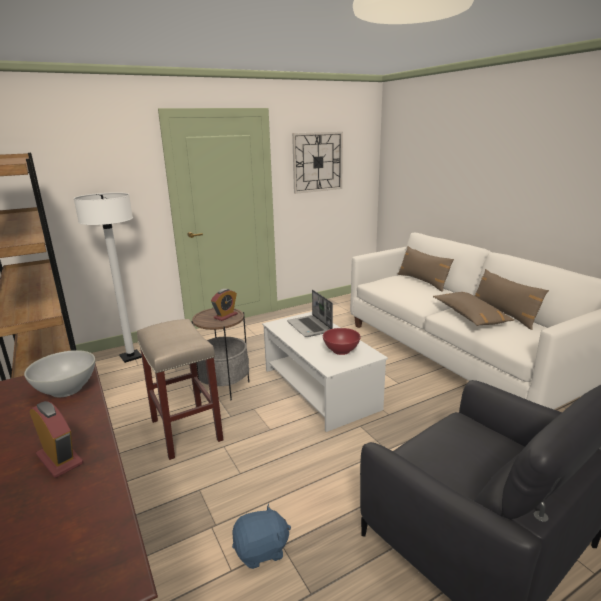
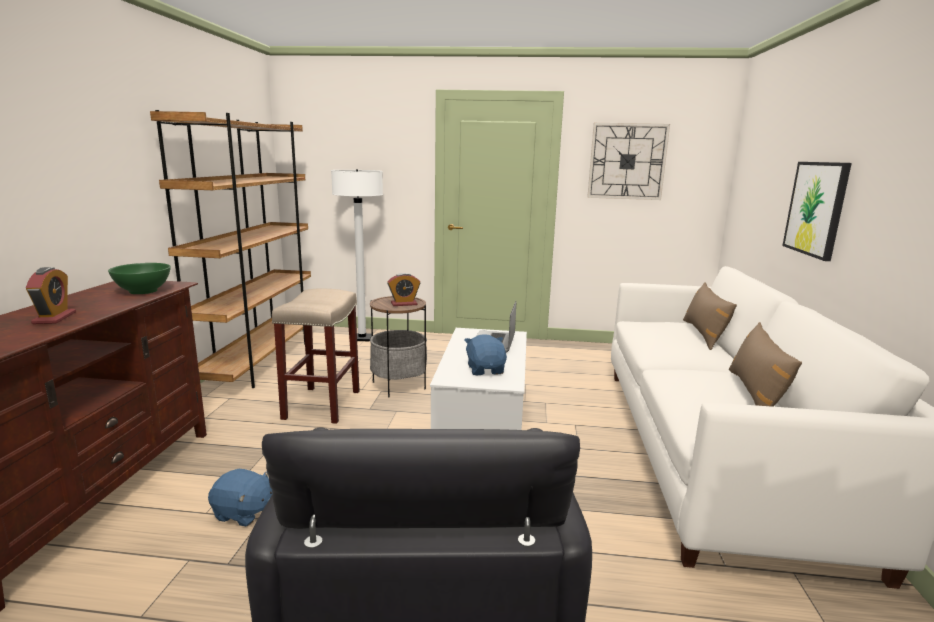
camera: 35 degrees right, 5 degrees down
white bowl [24,350,95,397] -> green bowl [108,263,171,294]
red bowl [323,328,361,355] -> blue plush toy [464,334,507,375]
brown pillow [433,292,514,326] -> none
none -> picture [782,162,852,261]

